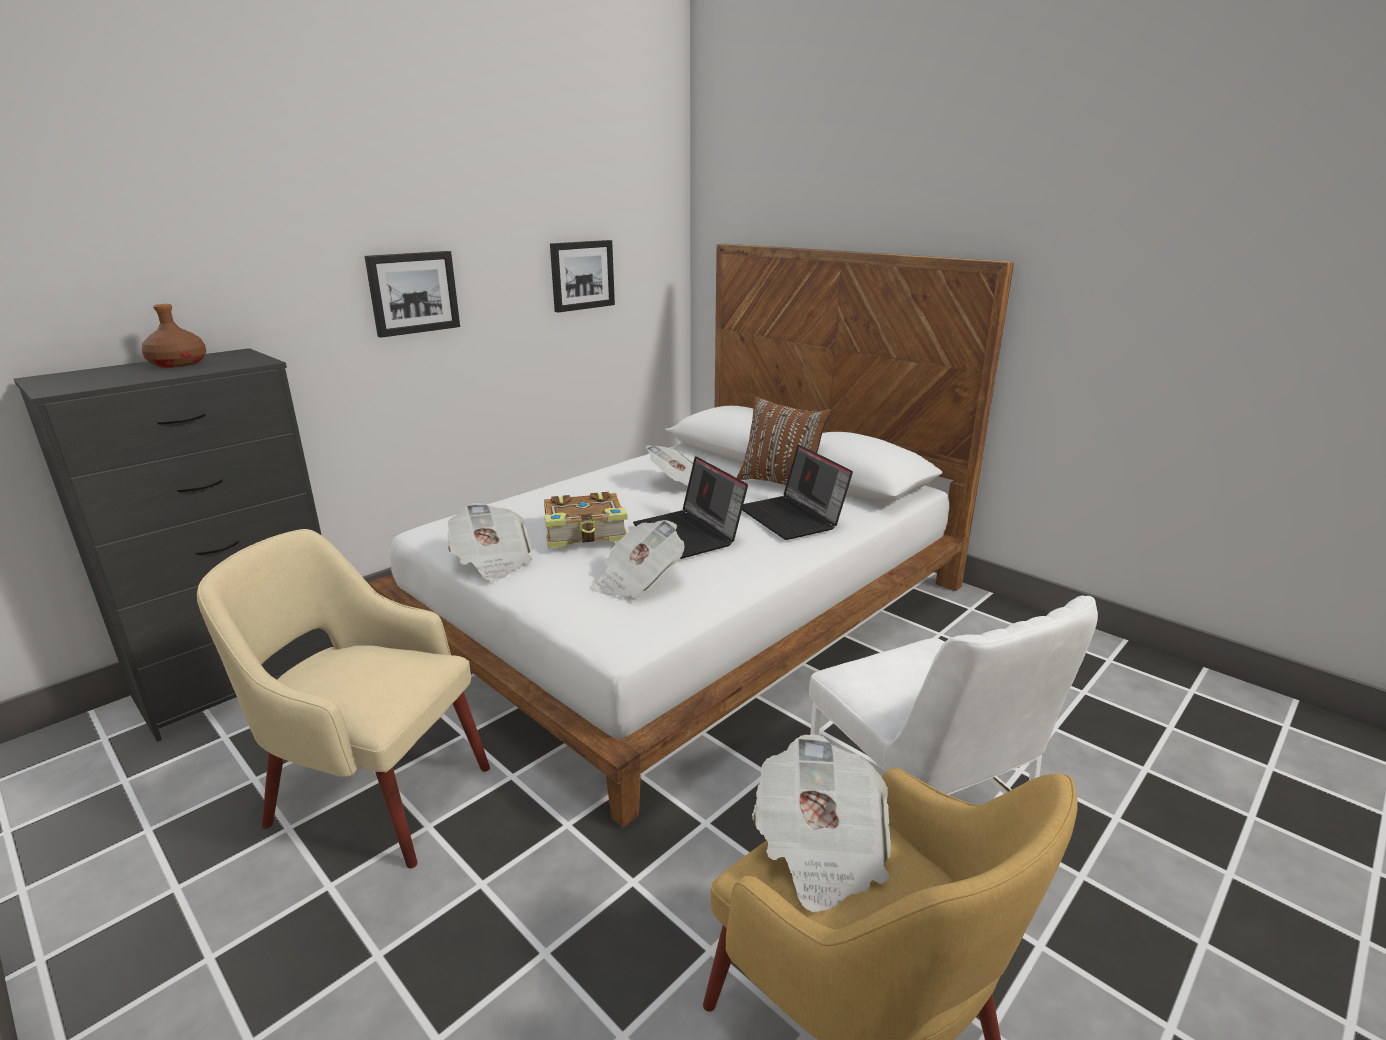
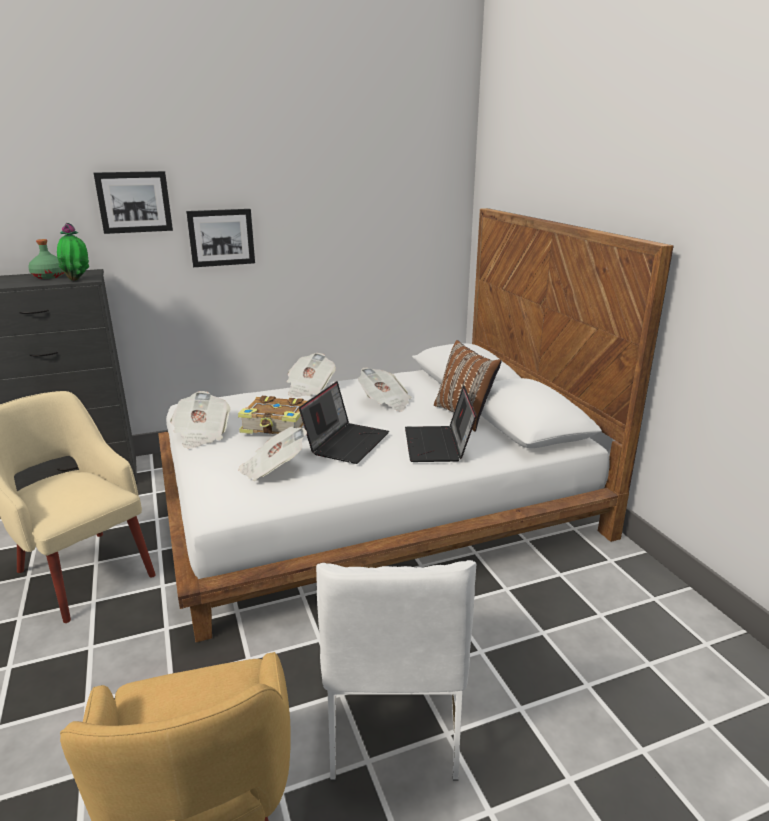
camera: 25 degrees right, 0 degrees up
brown bottle [141,304,206,368] -> green bottle [28,239,65,279]
picture [550,240,615,313] -> picture moved to [94,171,173,234]
laptop [633,456,748,559] -> laptop turned 150 degrees counterclockwise [299,381,389,464]
newspaper [752,734,891,913] -> newspaper moved to [287,353,336,397]
none -> potted plant [57,223,89,281]

